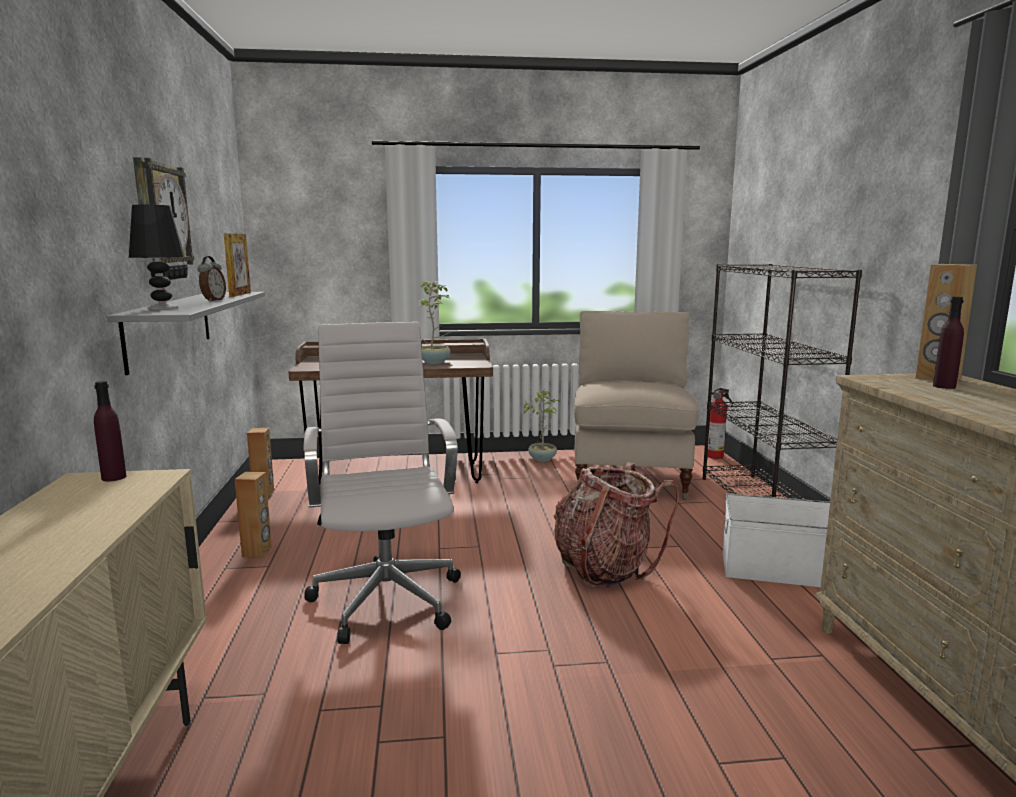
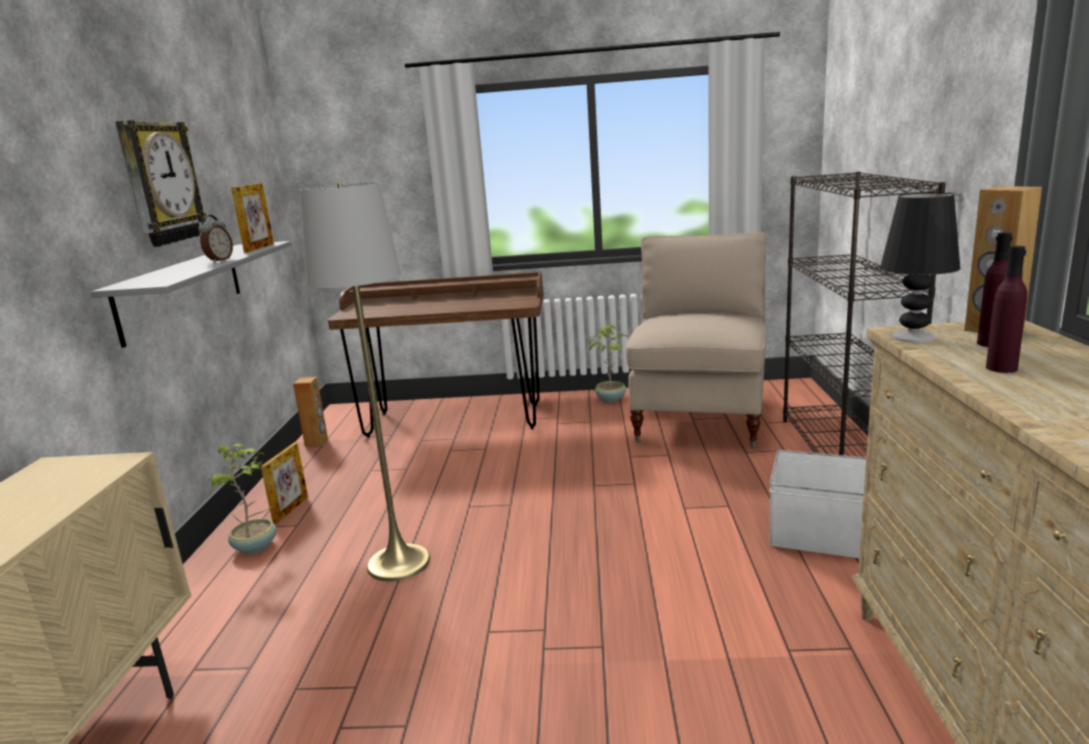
camera: 10 degrees right, 5 degrees up
purple bottle [94,381,126,481] -> purple bottle moved to [986,246,1027,373]
black table lamp [129,205,185,310] -> black table lamp moved to [880,193,960,343]
brown speaker [235,472,272,558] -> picture frame [261,443,308,524]
white office chair [303,322,461,644] -> grey floor lamp [300,183,430,581]
potted plant [418,281,451,364] -> potted plant moved to [209,443,276,554]
backpack [554,462,679,588] -> none
fire extinguisher [707,388,732,459] -> none

